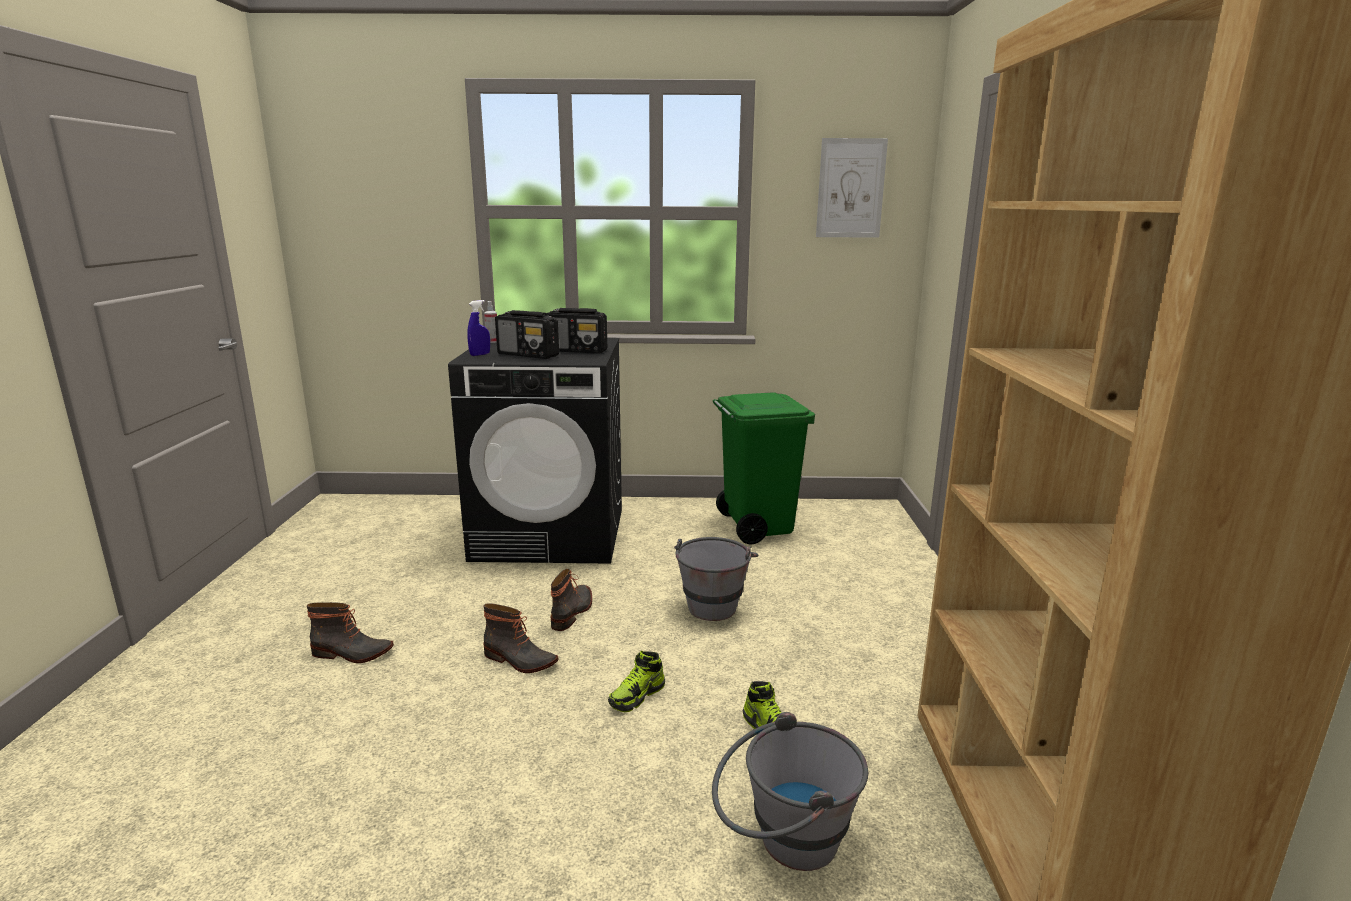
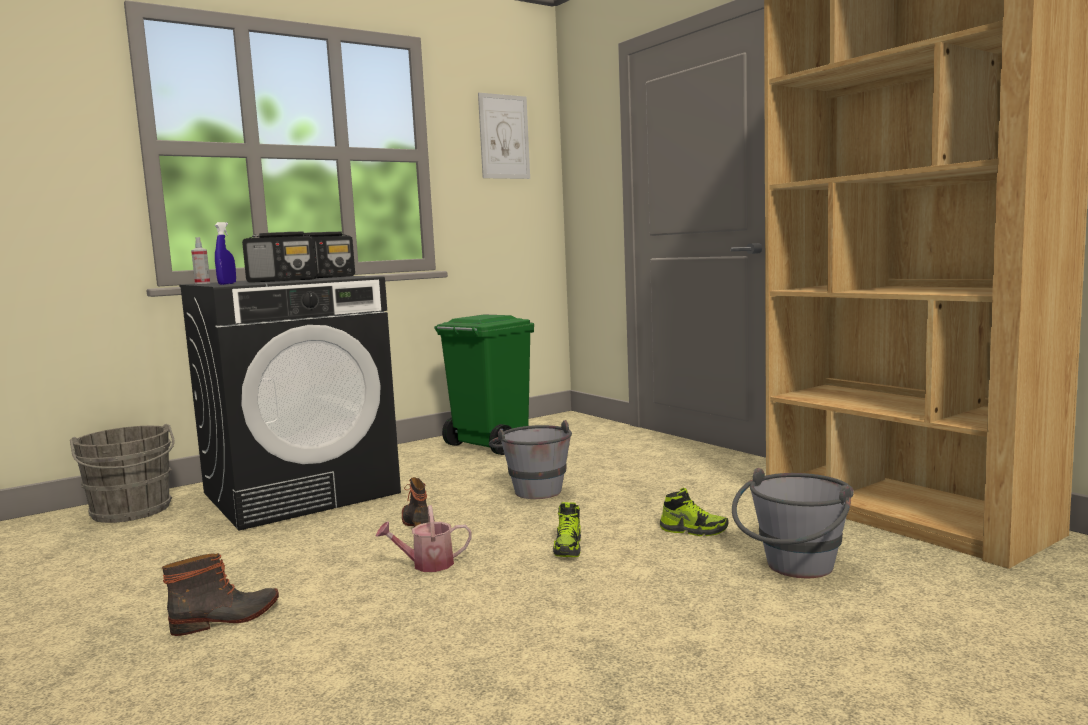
camera: 35 degrees left, 10 degrees down
boot [483,603,558,673] -> watering can [376,505,472,572]
none -> grey bucket [70,424,175,523]

